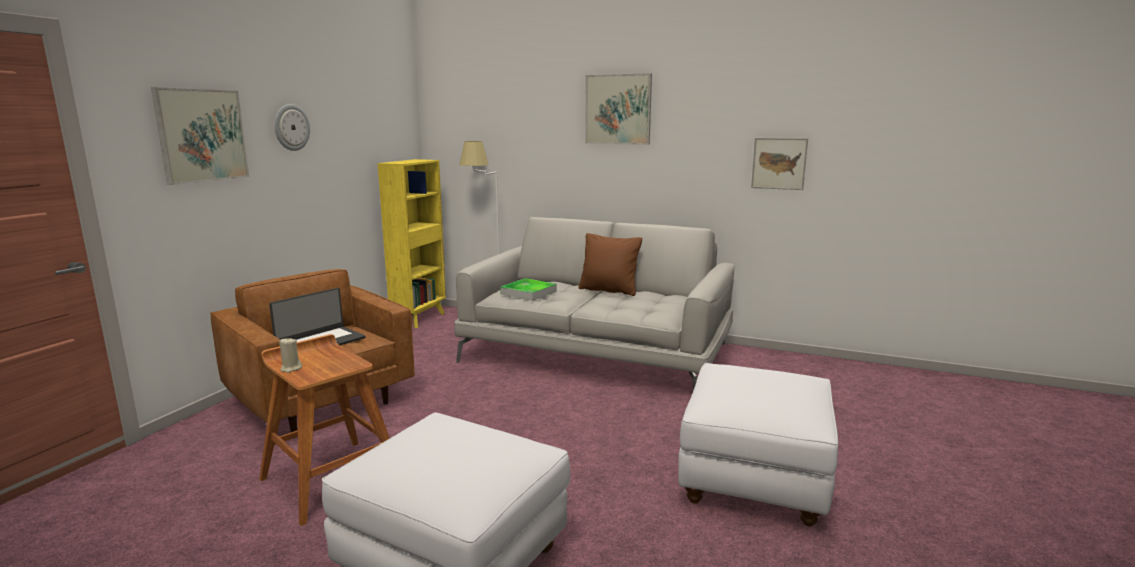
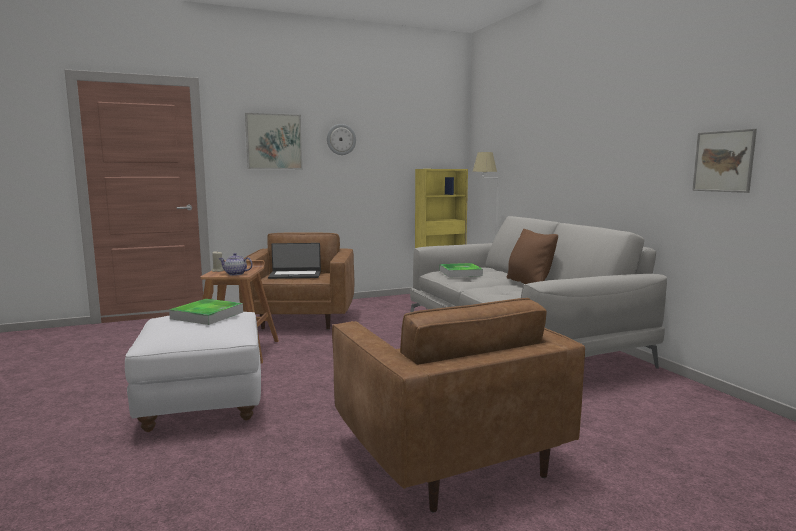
camera: 45 degrees right, 5 degrees down
picture [585,73,652,145] -> none
white ottoman [678,363,838,527] -> brown armchair [332,298,585,512]
none -> tray [169,299,243,325]
none -> teapot [218,253,253,276]

